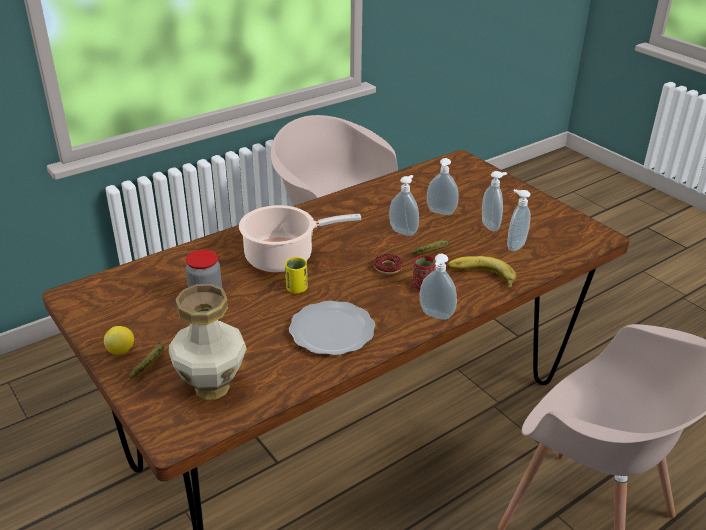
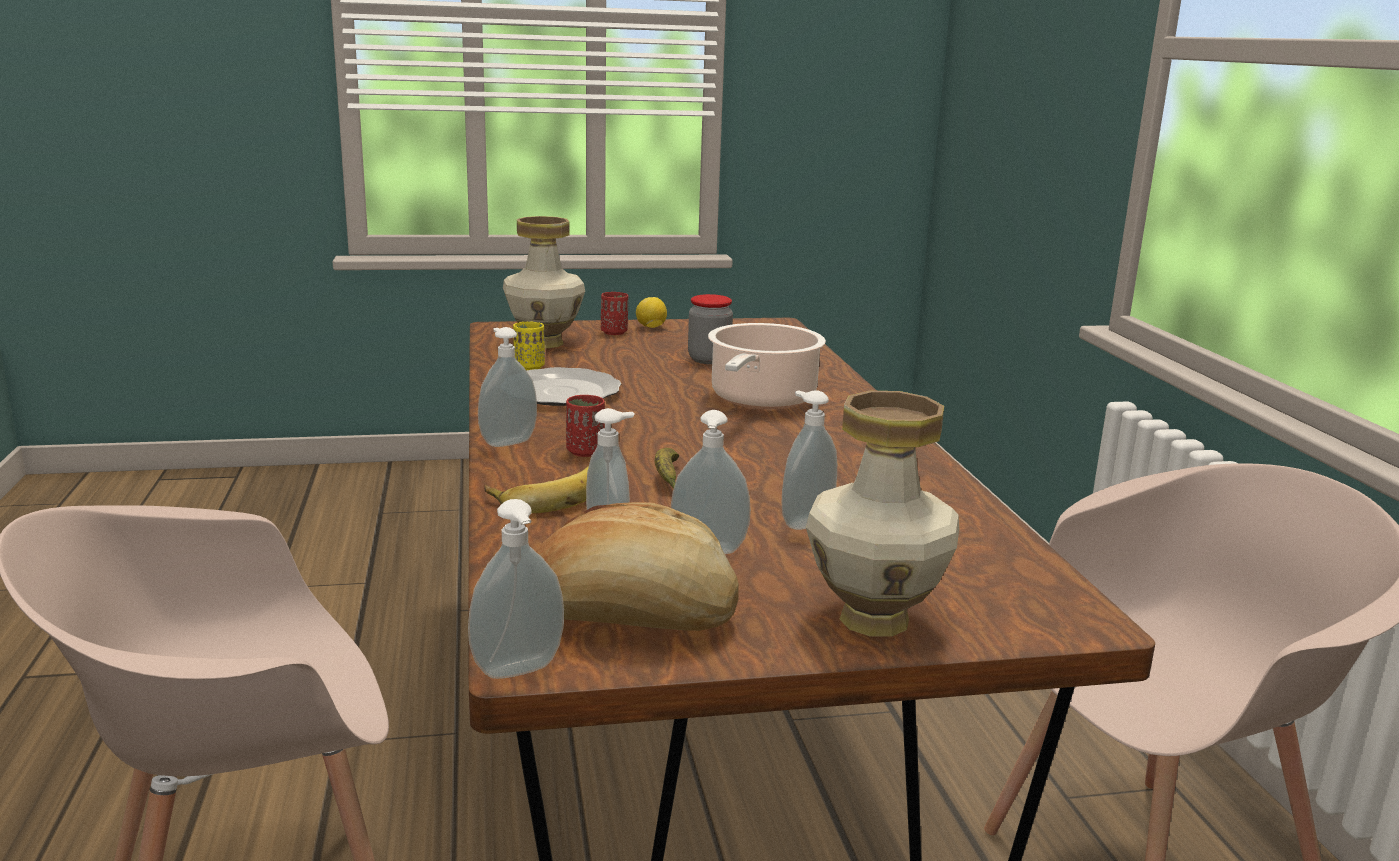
camera: 115 degrees right, 15 degrees down
banana [129,342,165,378] -> red cup [601,292,628,335]
yellow cup [285,257,308,294] -> yellow cup moved to [513,322,545,370]
donut [374,254,403,274] -> none
soap dispenser [389,175,419,236] -> soap dispenser moved to [468,499,564,679]
none -> bread [536,502,739,631]
none -> vase [806,391,959,637]

